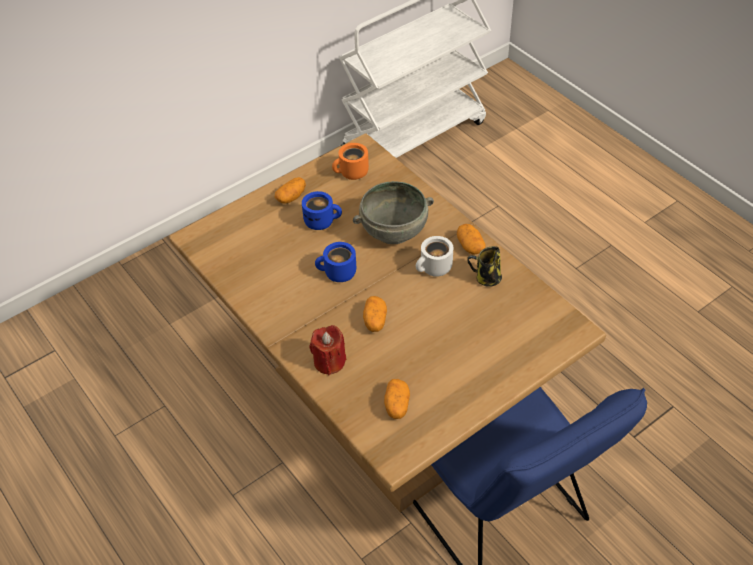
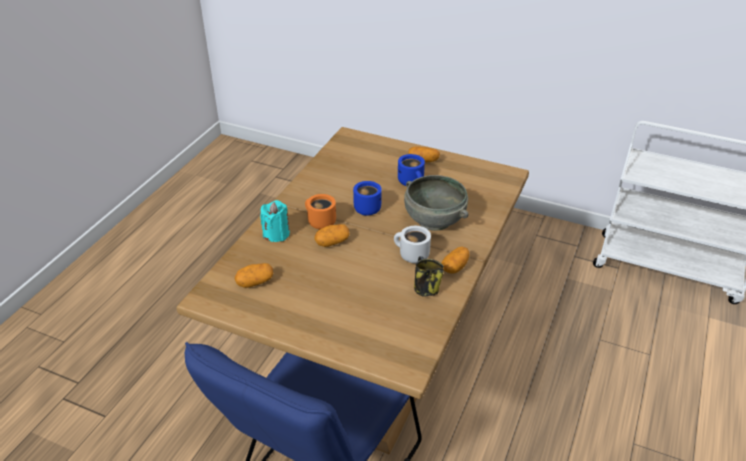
camera: 60 degrees right, 10 degrees down
red candle [309,325,346,375] -> turquoise candle [260,200,290,242]
orange mug [332,143,369,180] -> orange mug moved to [305,194,336,229]

